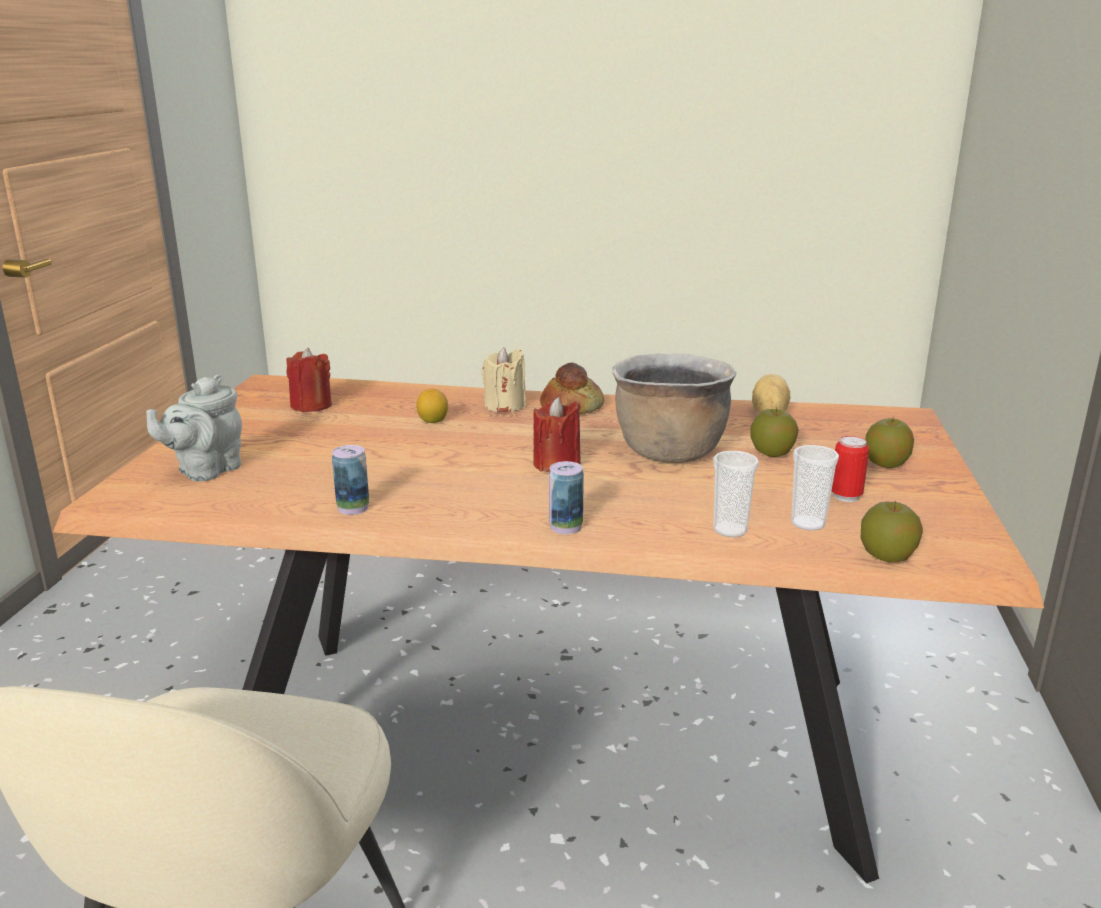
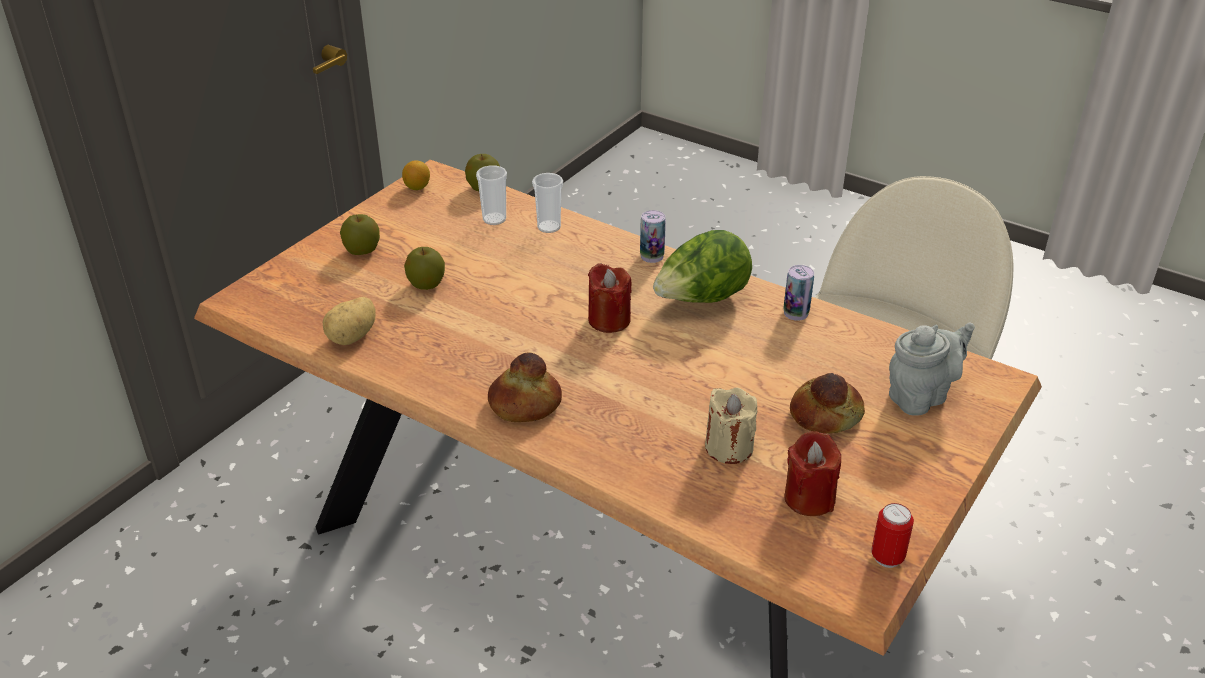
camera: 155 degrees left, 15 degrees up
lemon [417,389,448,423] -> lemon moved to [402,161,430,190]
beige candle [481,347,526,412] -> beige candle moved to [705,388,757,464]
brown cooking pot [612,354,736,463] -> none
can [832,436,869,502] -> can moved to [872,503,914,568]
none -> lettuce [653,230,752,303]
none -> bread [790,373,865,434]

